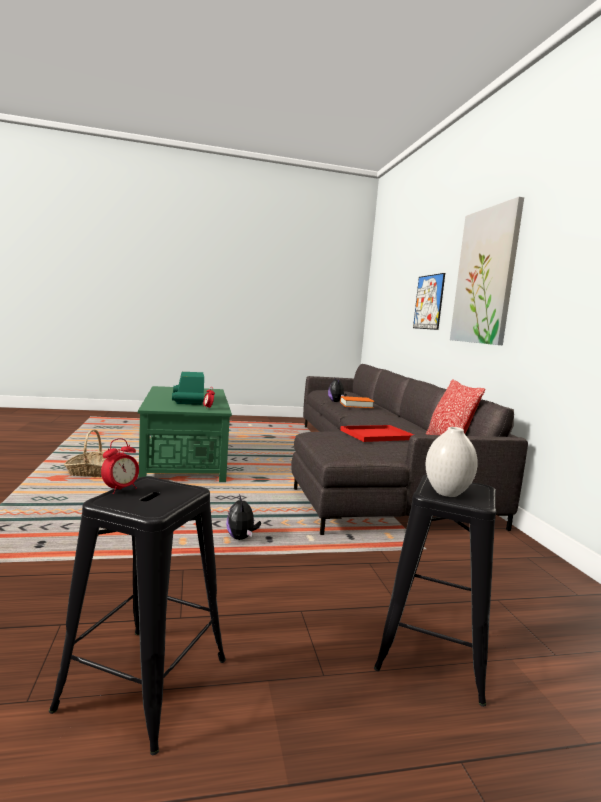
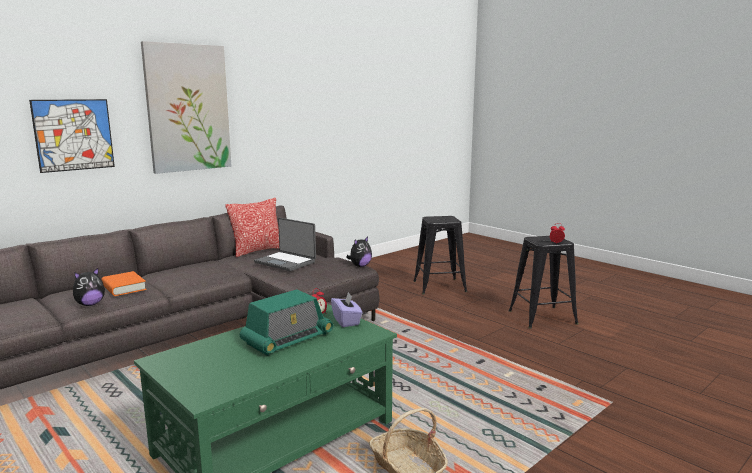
camera: 120 degrees left, 5 degrees up
plush toy [226,494,261,540] -> plush toy moved to [346,237,372,267]
red tray [340,425,414,442] -> laptop [254,218,316,271]
white vase [426,427,478,497] -> none
none -> purple tissue box [331,291,363,327]

